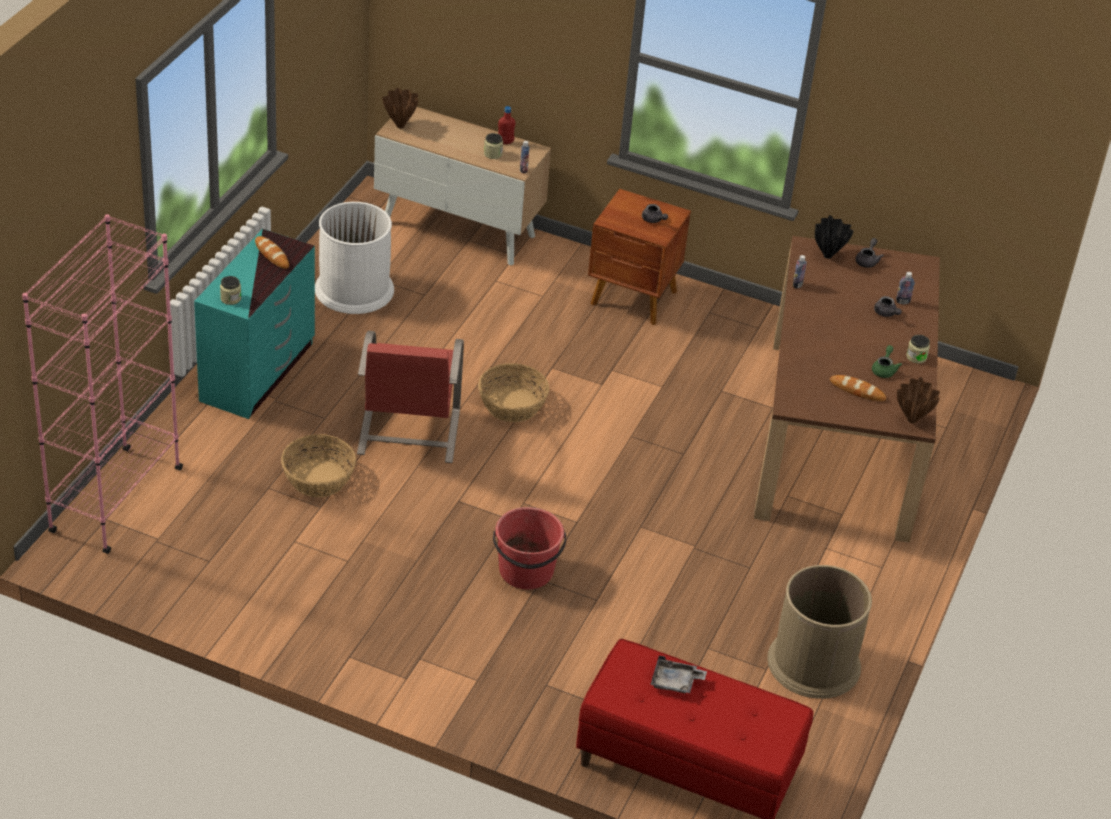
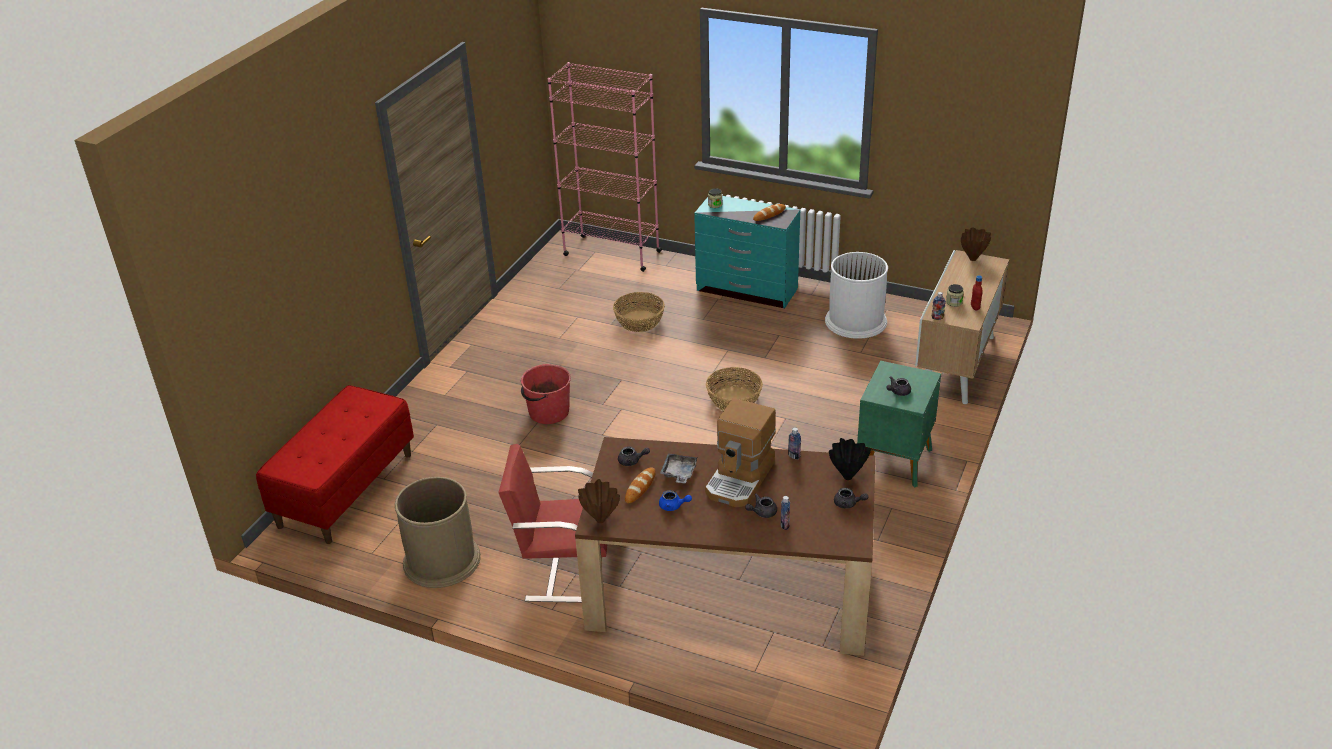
camera: 95 degrees right, 5 degrees down
red chair [357,331,464,463] -> red chair moved to [498,444,608,603]
brown nightstand [588,189,691,325] -> green nightstand [857,361,941,488]
grey tray [650,656,707,694] -> grey tray moved to [660,453,698,483]
green teapot [872,345,902,378] -> blue teapot [659,490,692,511]
jar [906,335,930,363] -> none
none -> grey teapot [618,446,650,466]
none -> coffee machine [705,398,776,507]

